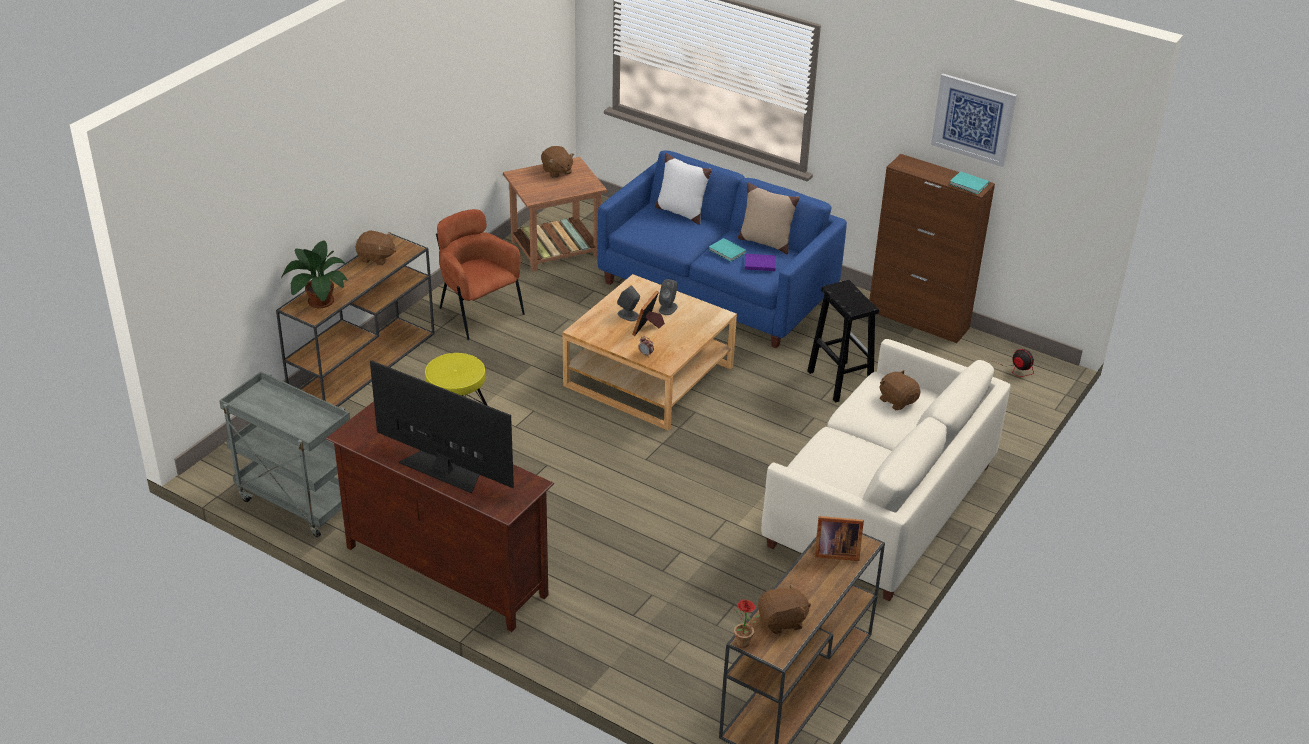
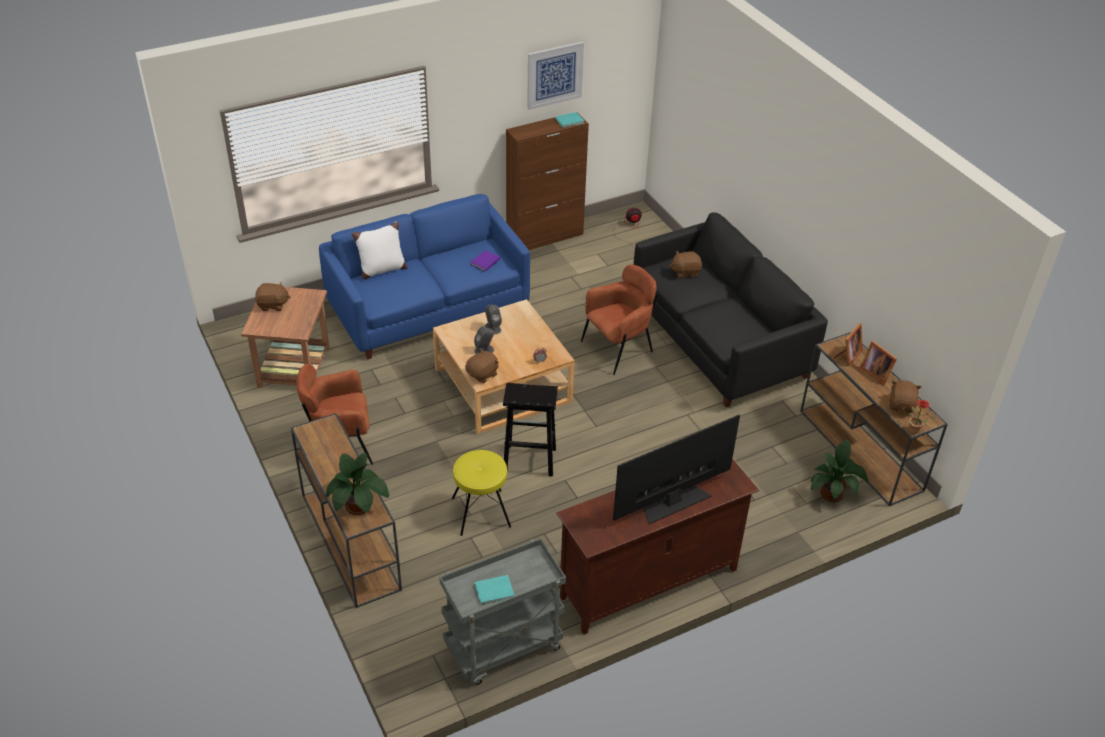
camera: 60 degrees left, 5 degrees up
brown plush toy [356,230,396,265] -> brown plush toy moved to [465,349,499,383]
picture frame [632,291,665,336] -> picture frame moved to [860,341,897,385]
turquoise book [709,238,746,262] -> turquoise book moved to [475,575,514,605]
beige pillow [738,183,799,254] -> none
white sofa [761,339,1010,601] -> black sofa [633,212,828,407]
black stool [807,280,879,403] -> black stool moved to [503,383,558,477]
none -> brown armchair [581,264,658,375]
none -> potted plant [810,440,868,502]

